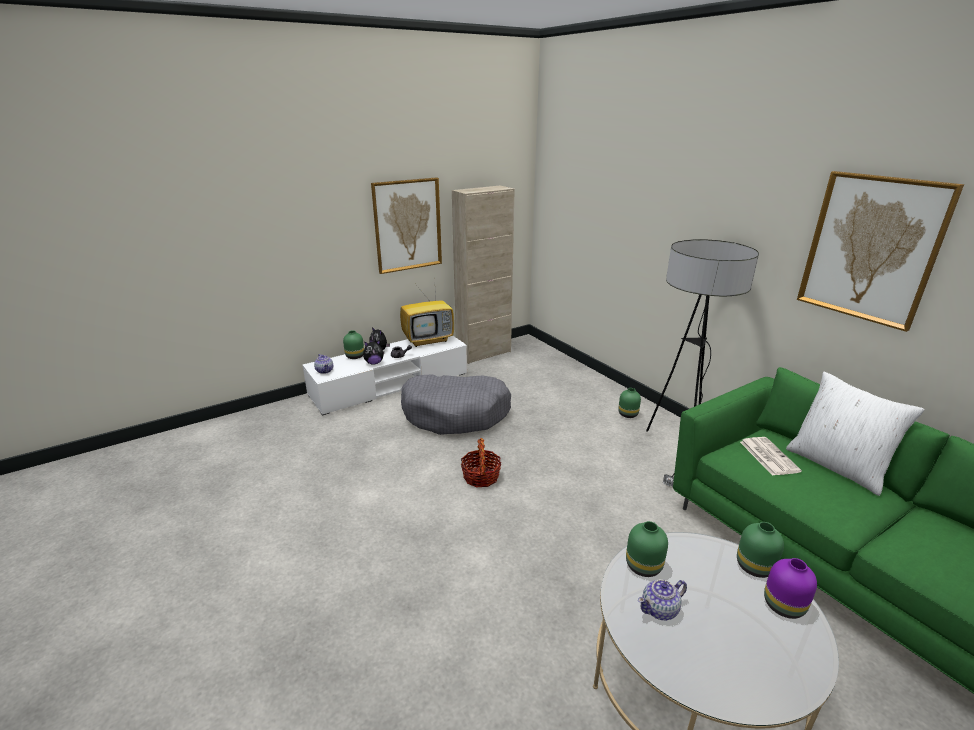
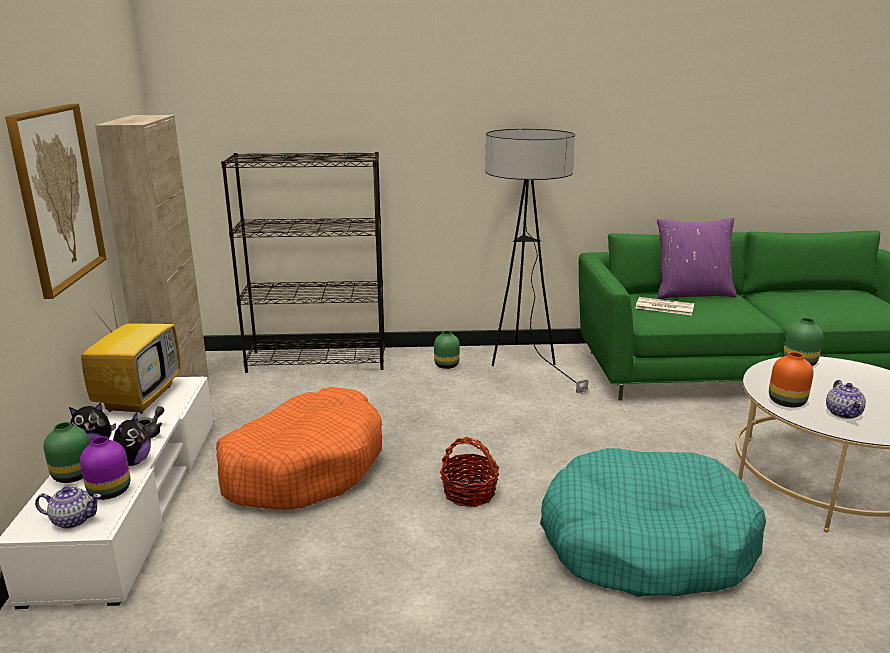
camera: 60 degrees left, 5 degrees down
grey dog bed [401,374,511,435] -> orange dog bed [216,387,382,510]
green vase [626,521,668,577] -> orange vase [769,352,814,408]
purple vase [764,558,817,619] -> purple vase moved to [80,436,130,500]
white pillow [786,372,925,496] -> purple pillow [657,218,737,299]
picture [797,171,964,332] -> none
none -> black bookcase [221,152,385,373]
none -> turquoise dog bed [540,448,766,597]

